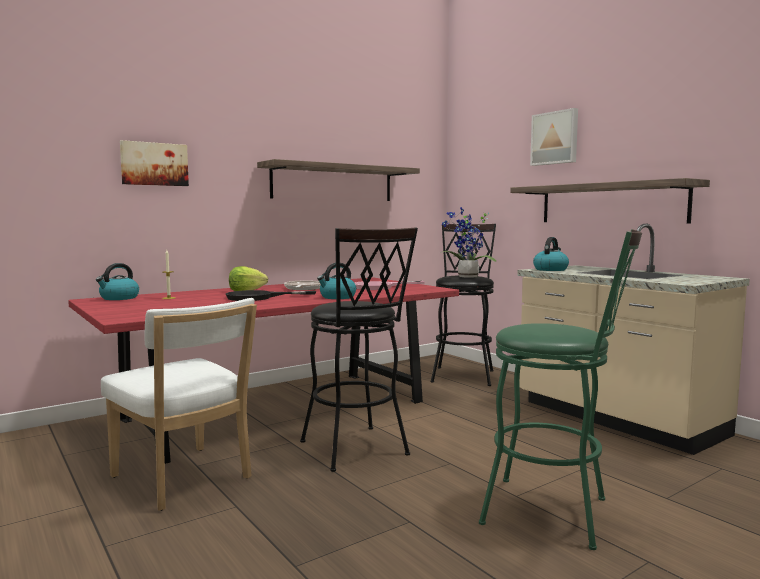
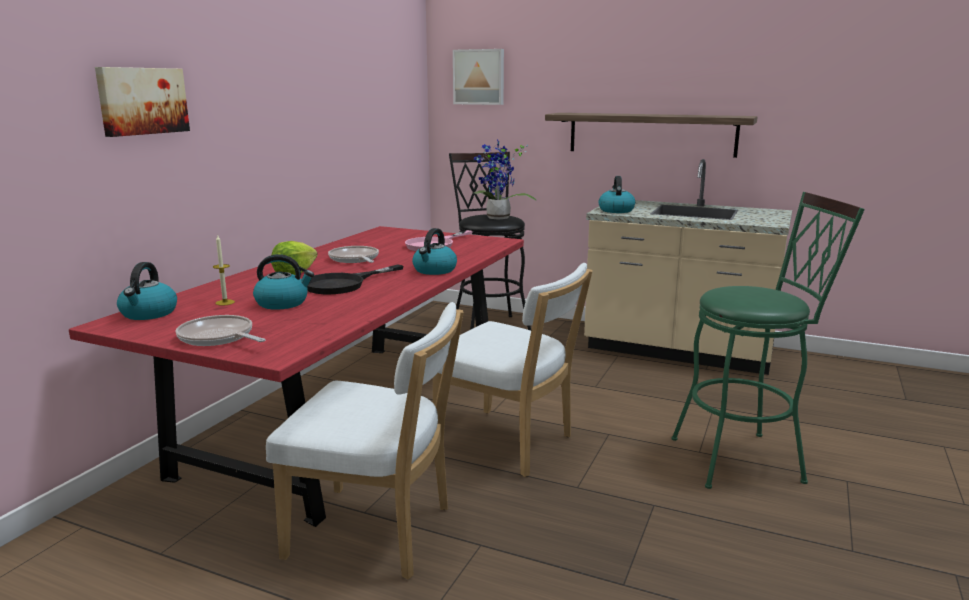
camera: 30 degrees left, 10 degrees up
shelf [257,159,420,201] -> none
black stool [300,227,418,472] -> white chair [433,263,593,477]
picture [530,108,578,166] -> picture moved to [453,49,504,105]
none -> frying pan [176,315,265,346]
none -> kettle [253,254,314,310]

